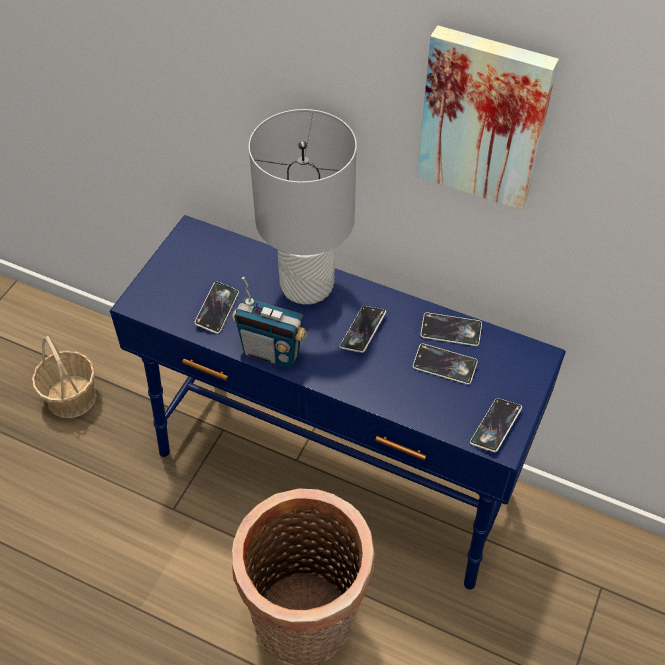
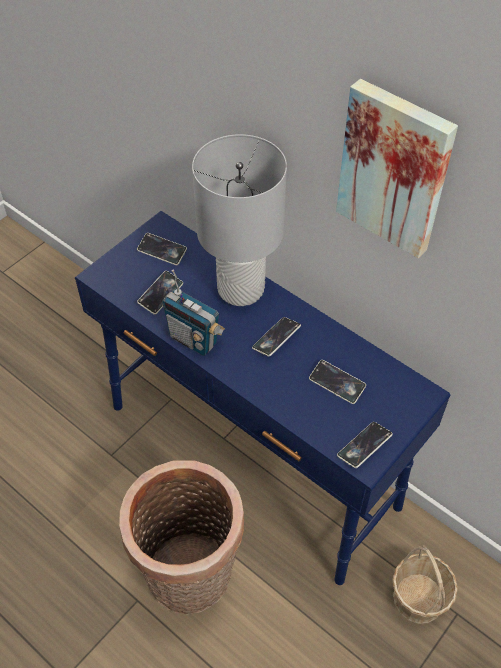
camera: 15 degrees right, 0 degrees up
basket [32,336,97,418] -> basket moved to [392,545,458,624]
phone [421,313,482,346] -> phone moved to [137,233,187,265]

